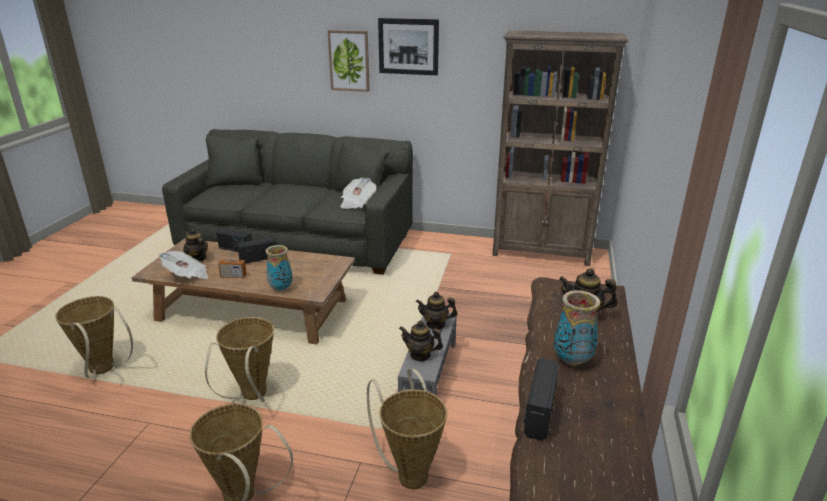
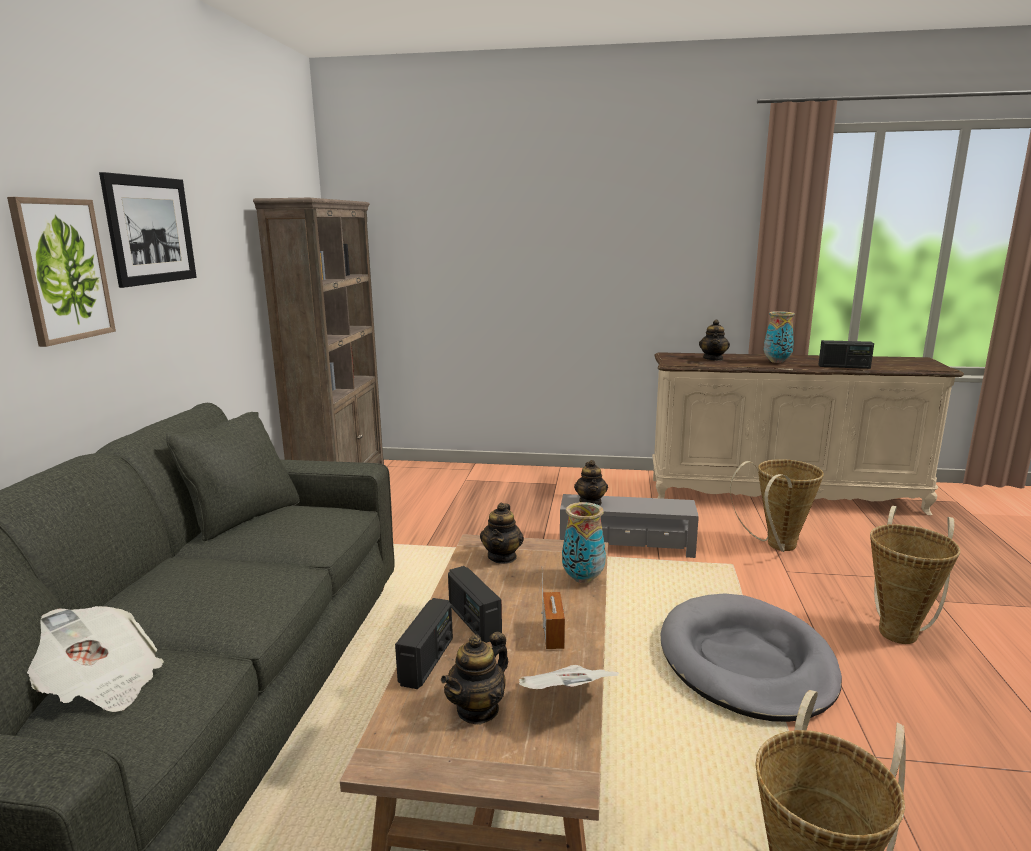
camera: 95 degrees left, 10 degrees down
basket [205,317,274,402] -> grey dog bed [661,593,842,722]
newspaper [341,178,377,209] -> newspaper moved to [27,606,164,712]
teapot [399,320,443,361] -> teapot moved to [480,503,524,564]

